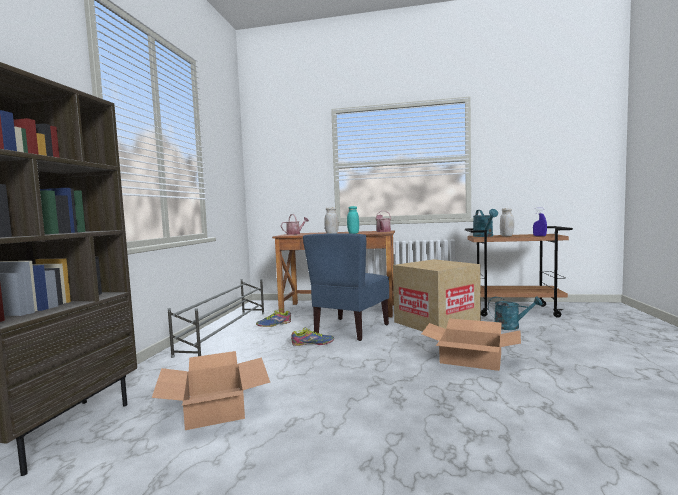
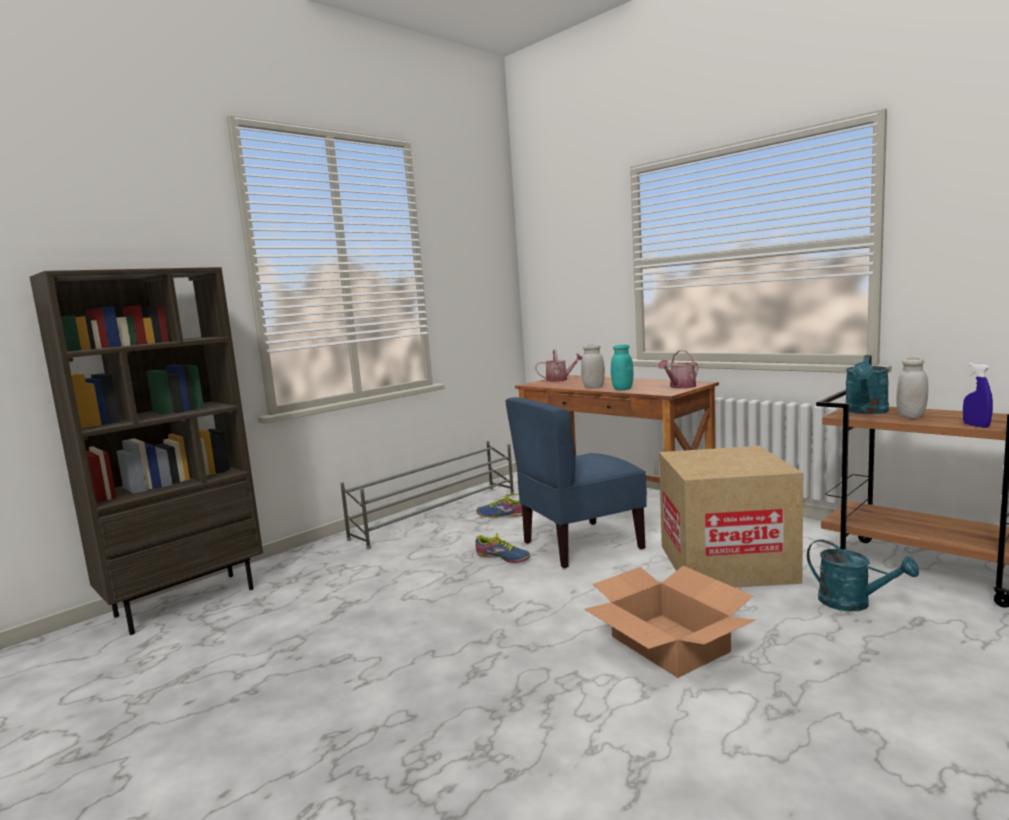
camera: 35 degrees right, 5 degrees up
cardboard box [152,351,270,430] -> none

